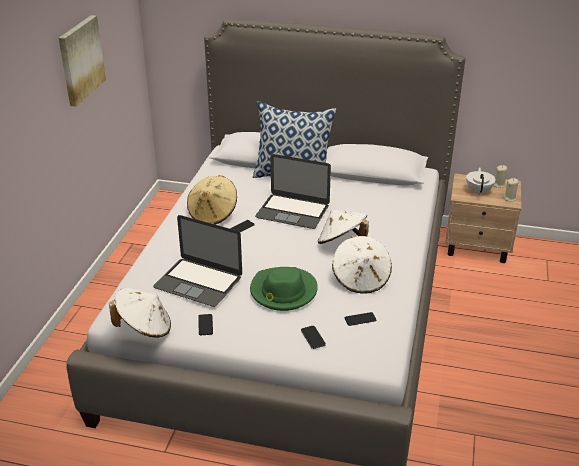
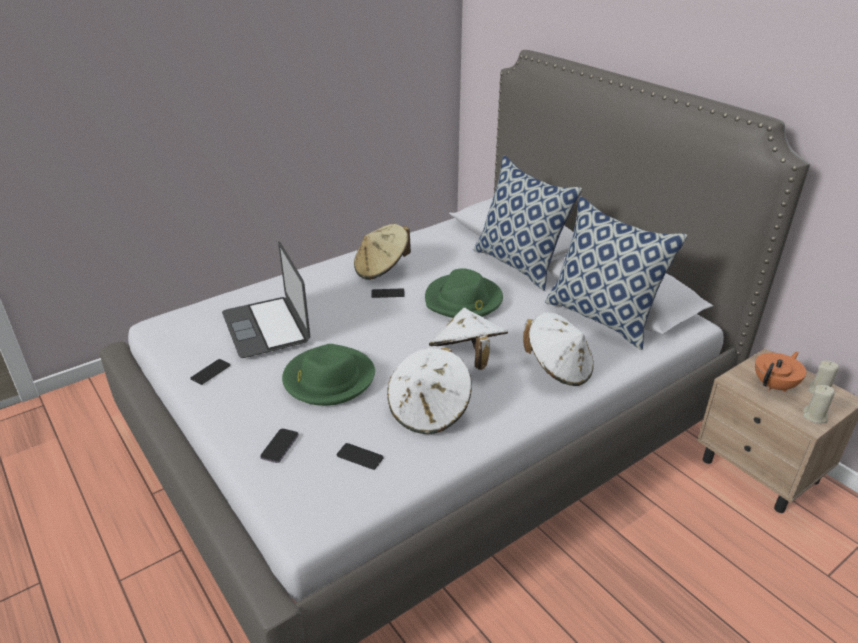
camera: 40 degrees right, 0 degrees up
picture [59,15,106,107] -> none
white hat [109,288,171,338] -> white hat moved to [523,312,594,386]
laptop [255,154,331,229] -> green hat [425,268,503,318]
white teapot [466,167,496,195] -> orange teapot [755,352,806,392]
none -> pillow [545,196,688,350]

